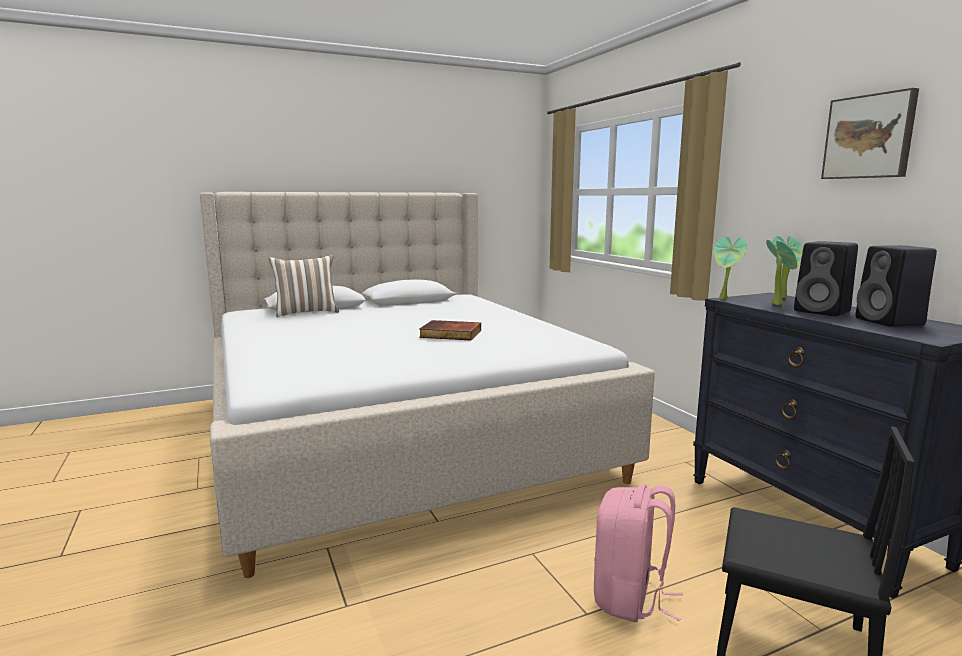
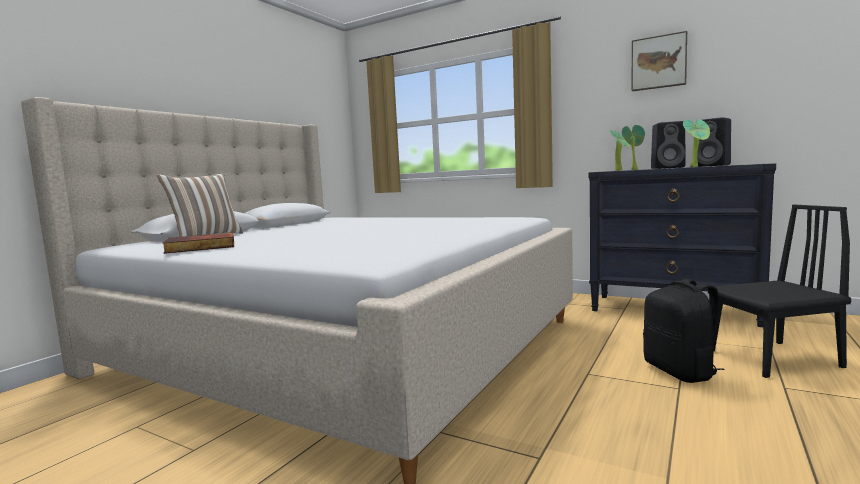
camera: 35 degrees left, 5 degrees down
book [419,320,481,341] -> book moved to [162,232,234,254]
pink backpack [594,484,683,622] -> black backpack [643,279,725,383]
potted plant [713,237,747,300] -> potted plant moved to [683,119,710,167]

